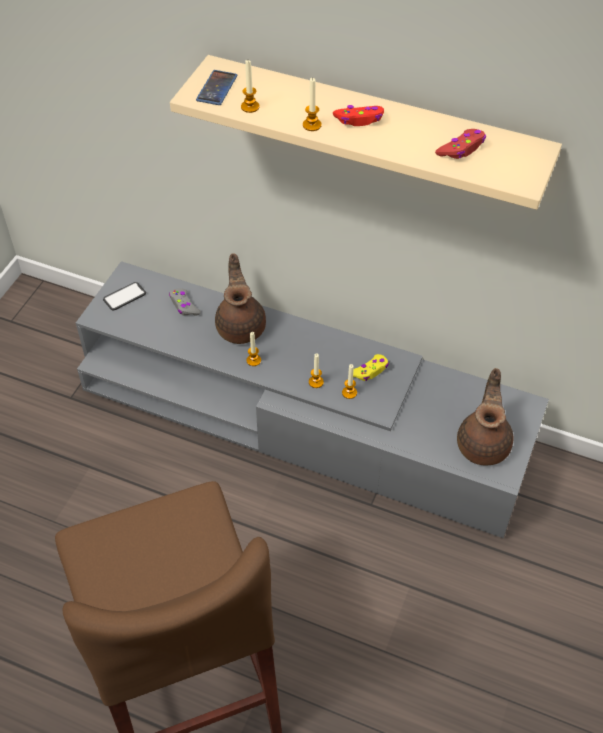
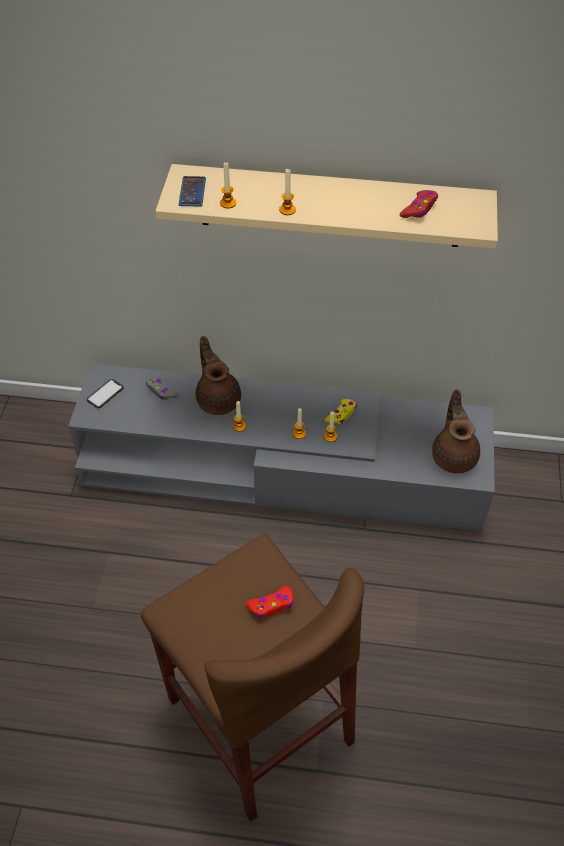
camera: 15 degrees left, 0 degrees up
red game controller [333,105,384,126] -> red game controller moved to [246,586,293,618]

